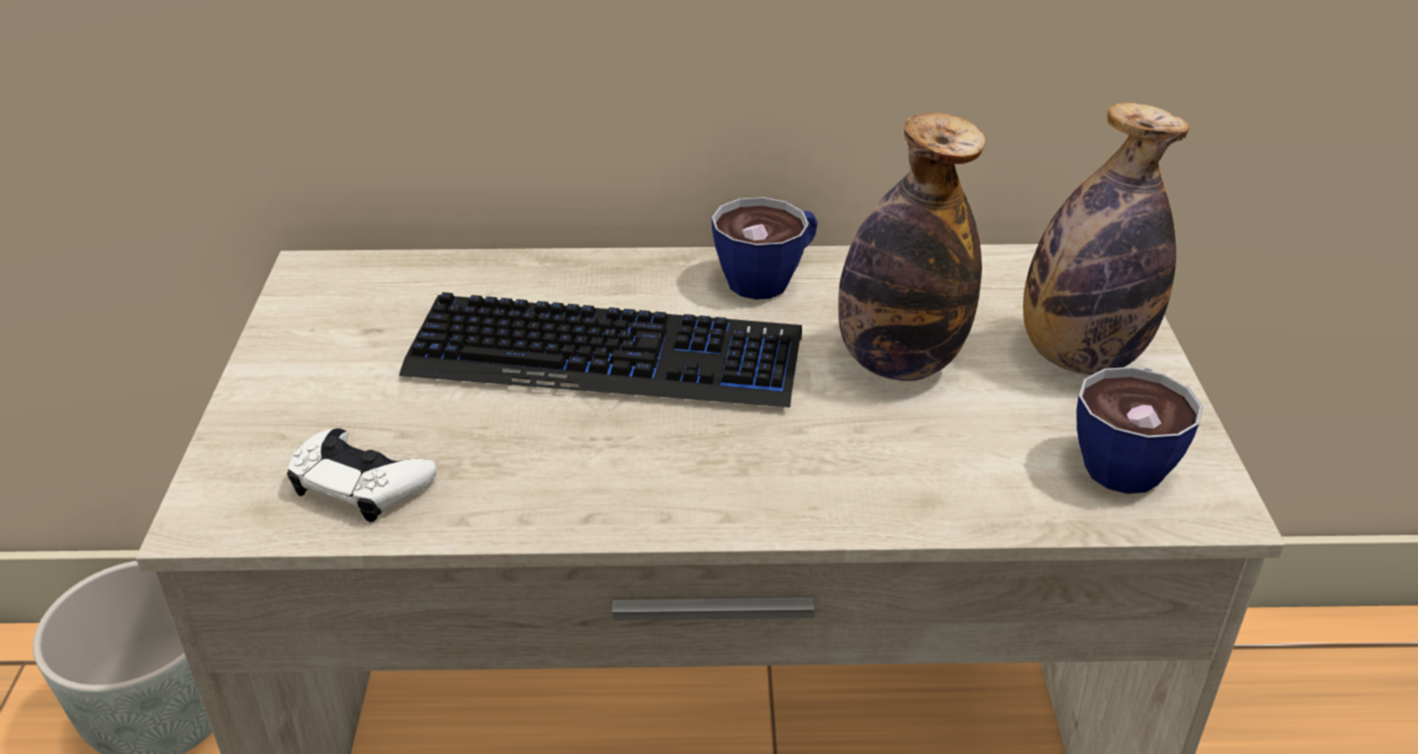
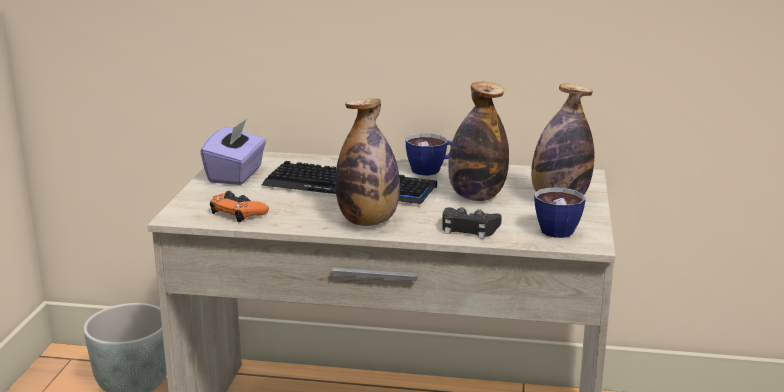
camera: 10 degrees right, 15 degrees down
white game controller [287,428,437,522] -> orange game controller [210,191,269,222]
none -> purple tissue box [200,120,266,185]
none -> bottle [336,99,400,226]
none -> black game controller [442,207,502,239]

